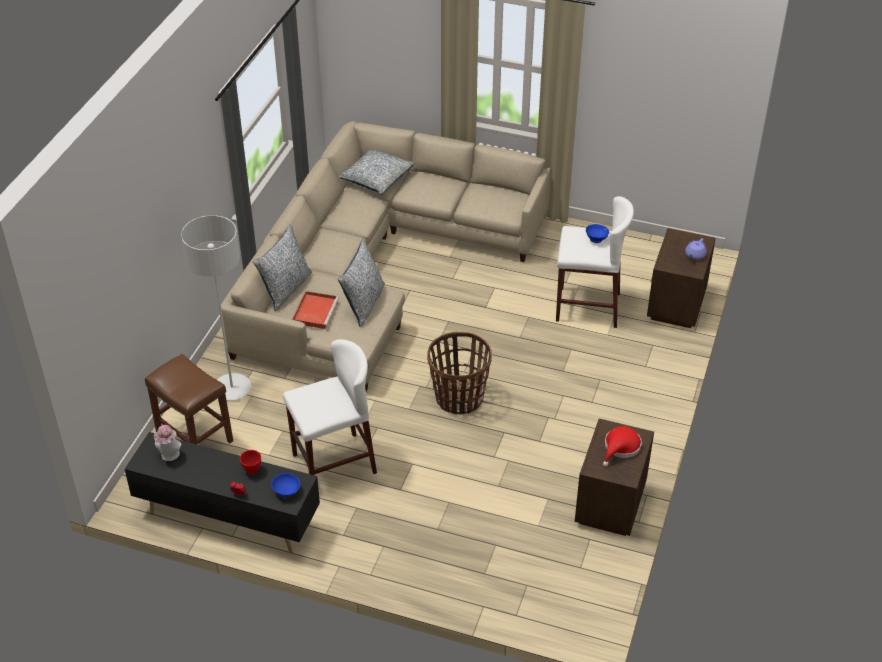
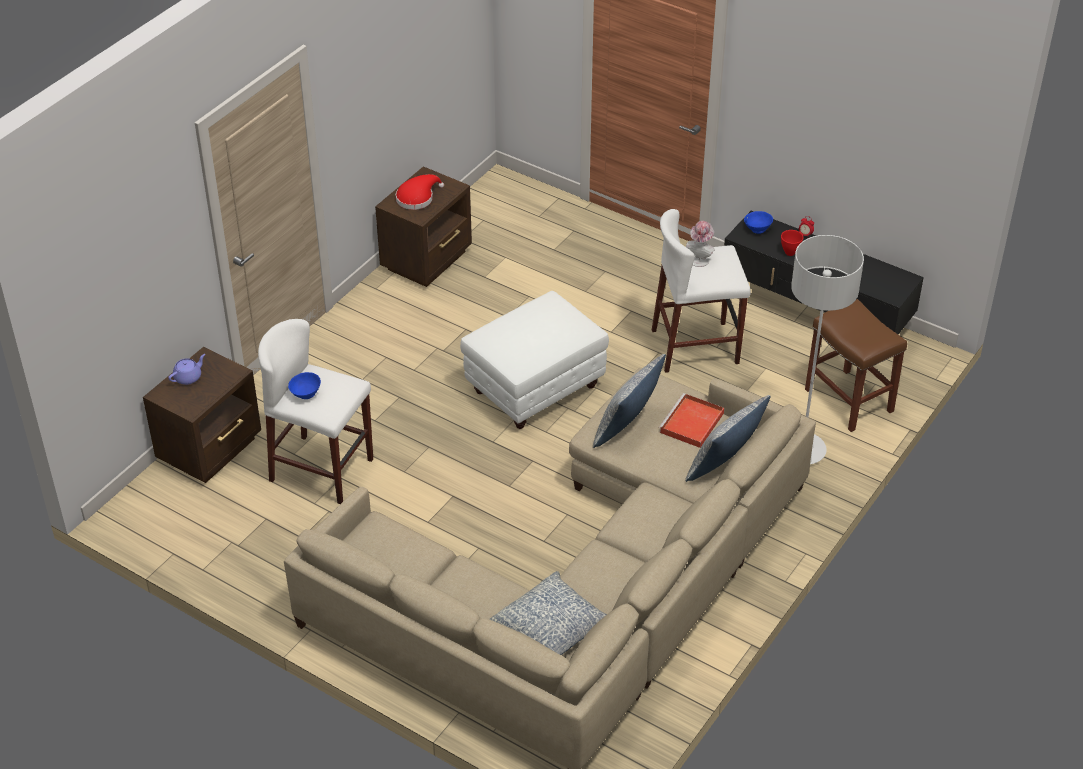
camera: 165 degrees left, 0 degrees up
hat [154,425,182,461] -> hat moved to [686,221,715,267]
basket [427,332,492,414] -> white ottoman [460,291,609,429]

